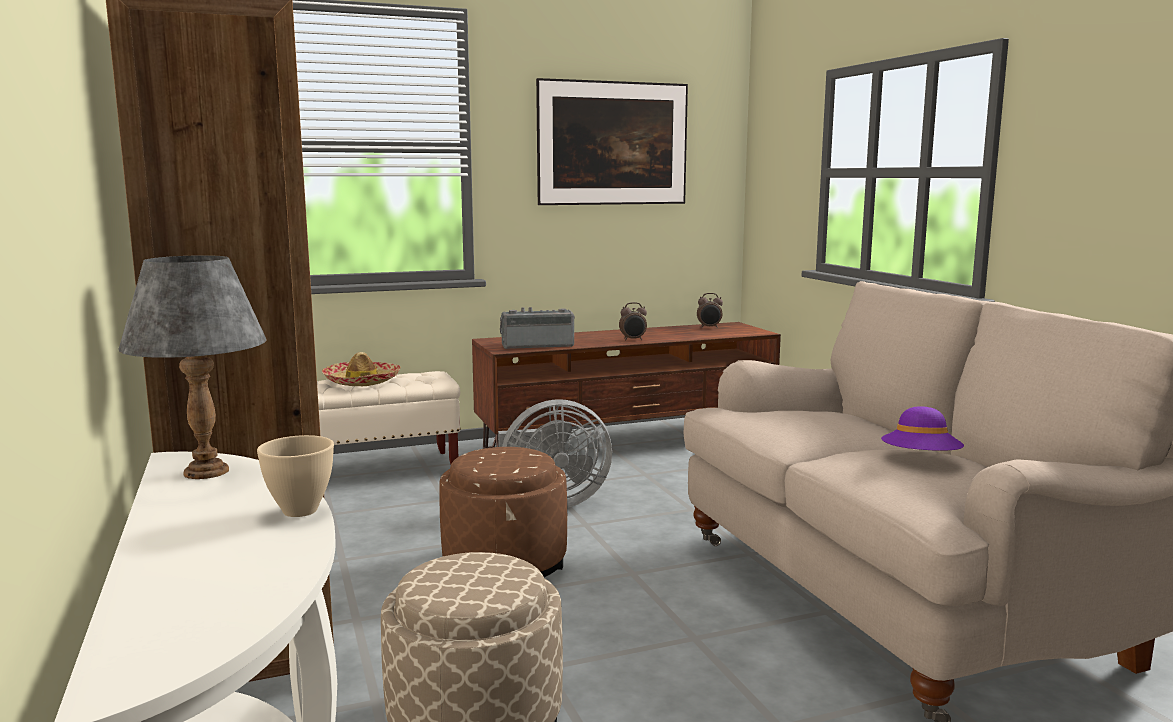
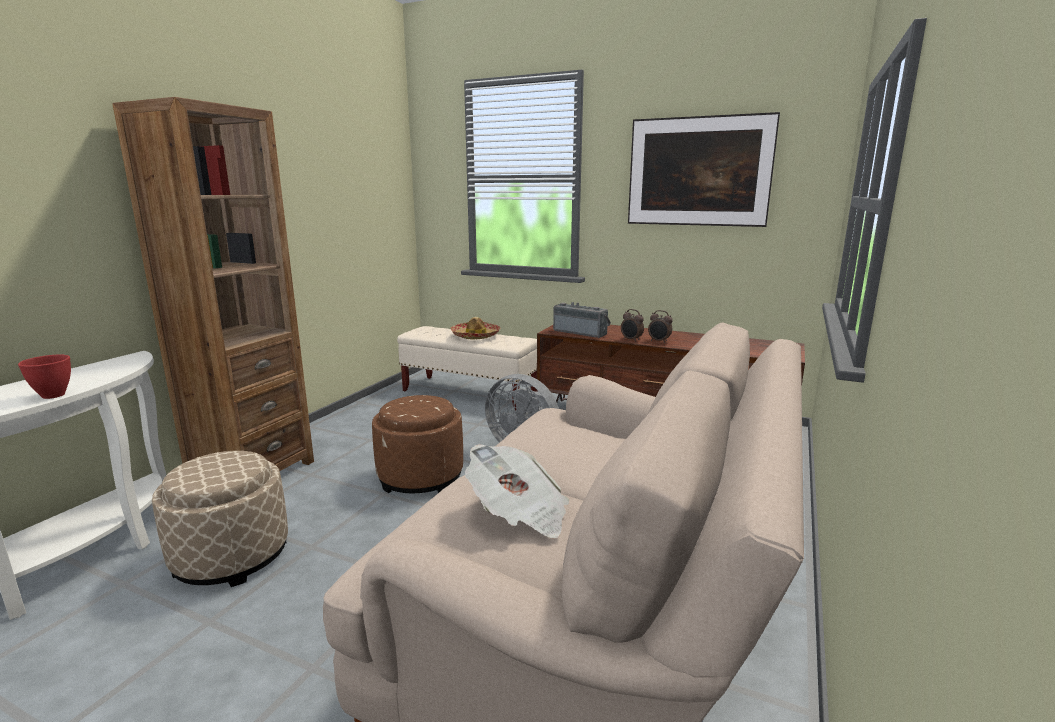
camera: 45 degrees right, 5 degrees up
grey table lamp [118,255,267,479] -> none
beige bowl [257,435,334,517] -> red bowl [18,355,71,399]
alarm clock [697,293,723,328] -> alarm clock moved to [621,309,644,342]
purple hat [881,406,964,451] -> newspaper [465,444,569,538]

